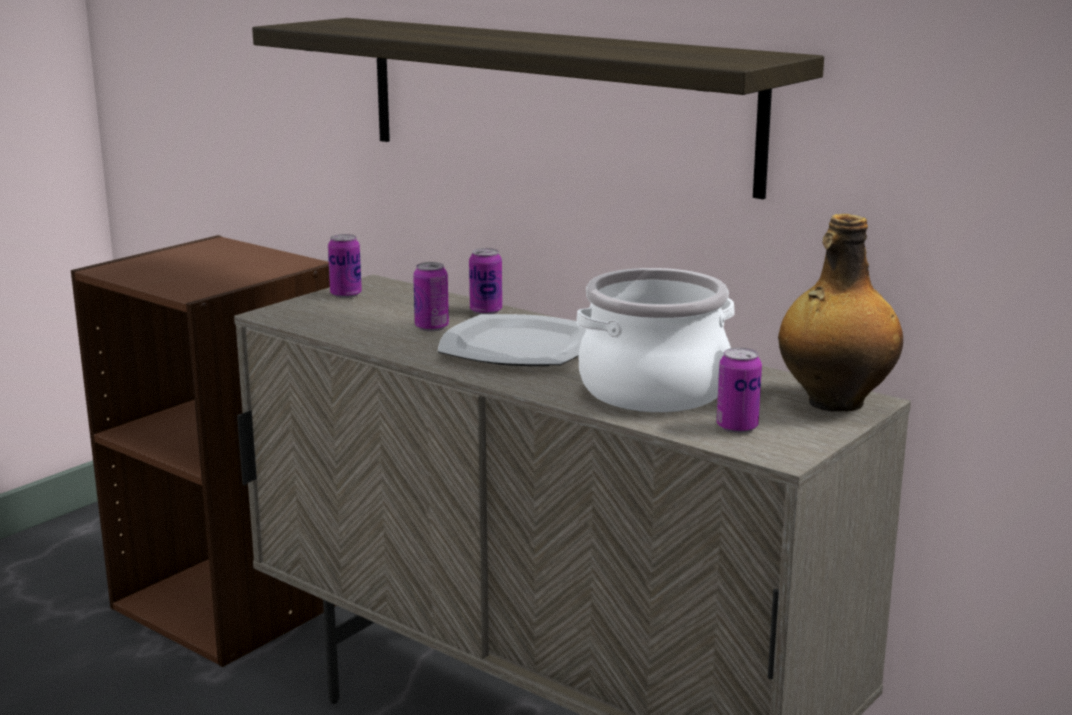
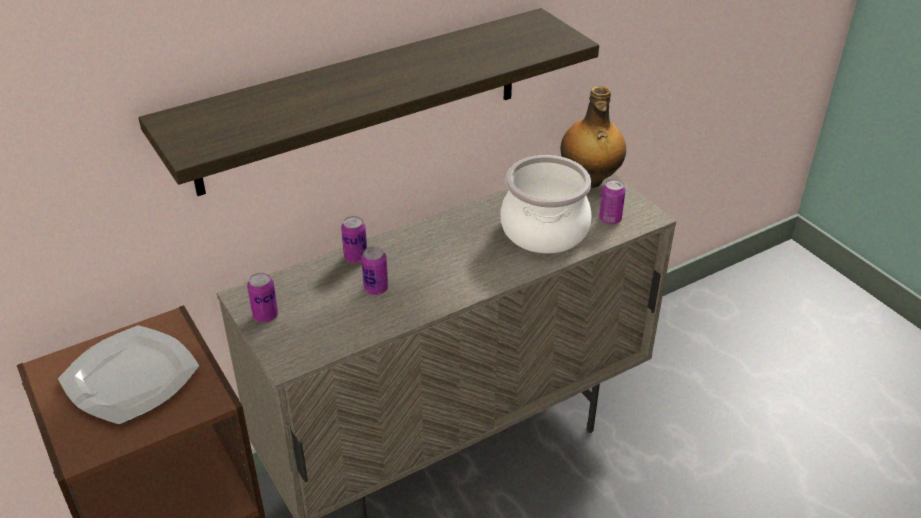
camera: 70 degrees left, 20 degrees up
plate [438,314,586,366] -> plate moved to [58,325,199,425]

